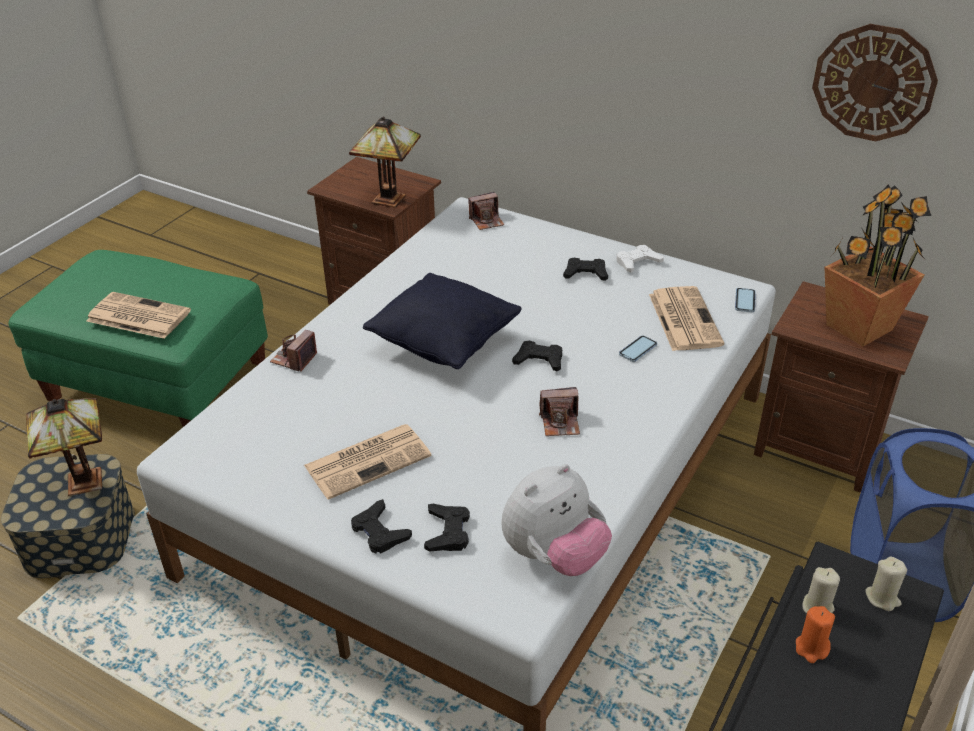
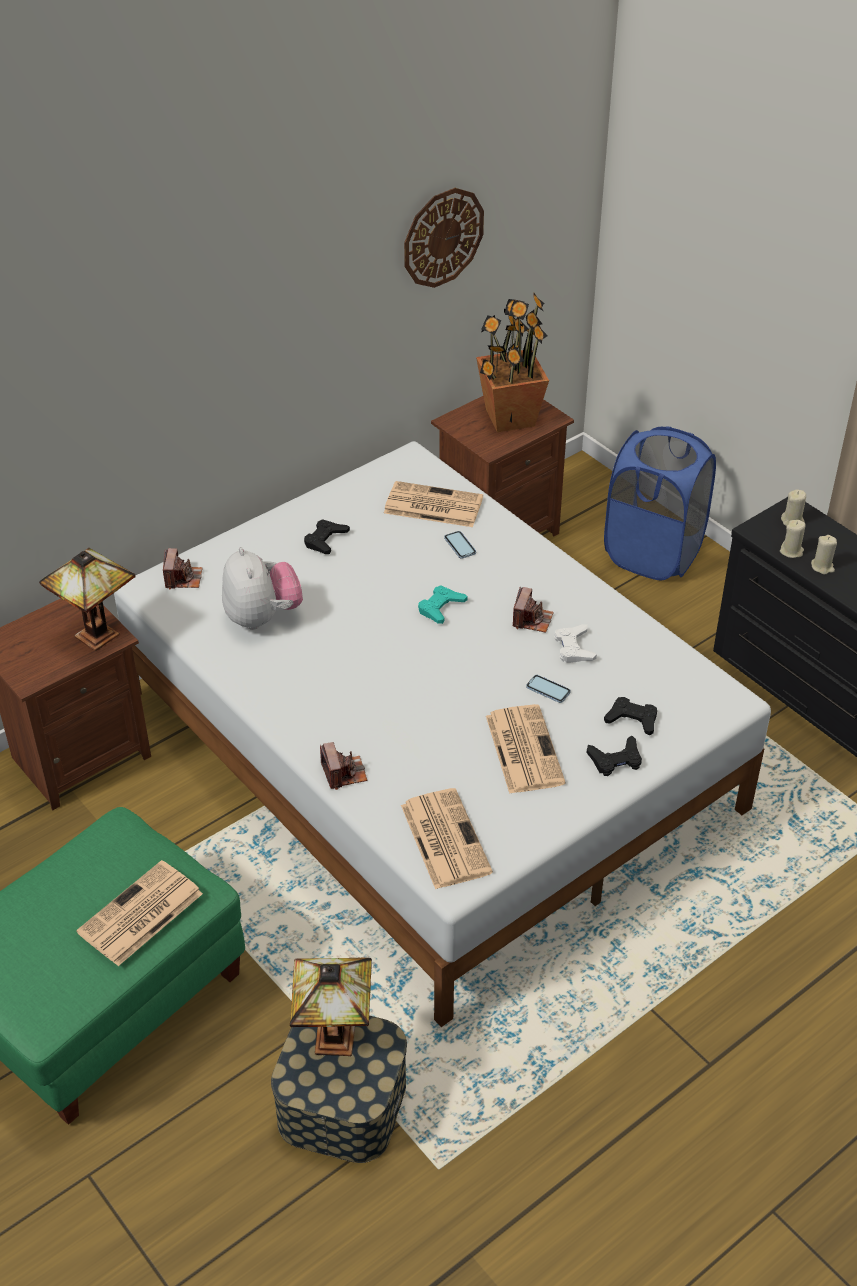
camera: 70 degrees left, 5 degrees up
camera [270,330,317,372] -> camera turned 150 degrees counterclockwise [320,742,367,790]
black pillow [363,273,522,369] -> none
plush toy [502,464,612,576] -> plush toy moved to [222,547,303,630]
black game controller [512,341,562,371] -> turquoise game controller [418,585,467,624]
white game controller [617,245,664,272] -> white game controller moved to [554,624,597,663]
phone [735,288,756,313] -> phone moved to [526,675,571,703]
orange candle [796,606,835,663] -> beige candle [811,535,837,574]
none -> newspaper [401,788,493,889]

